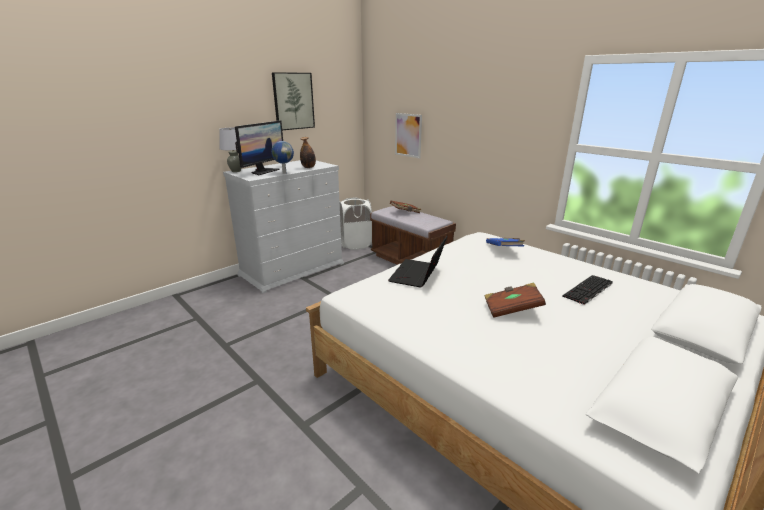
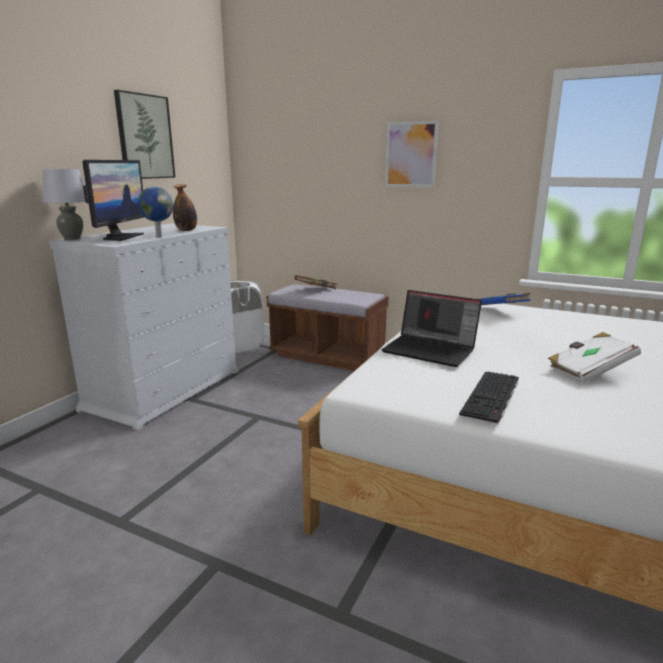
camera: 20 degrees left, 5 degrees down
laptop [388,236,447,288] -> laptop turned 60 degrees counterclockwise [381,290,482,367]
picture [395,113,422,159] -> picture moved to [385,121,439,188]
brown book [484,283,546,318] -> white book [548,332,641,383]
keyboard [562,275,613,305] -> keyboard moved to [459,371,519,424]

